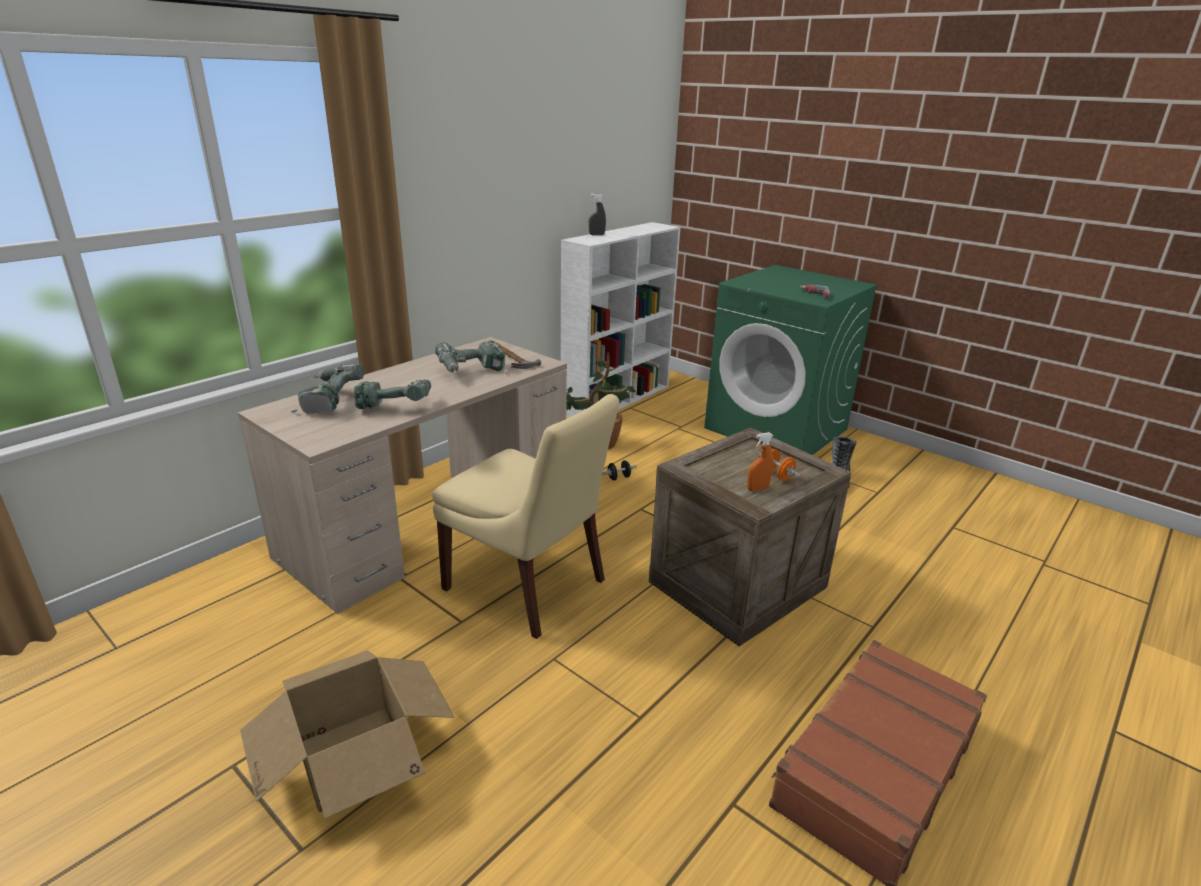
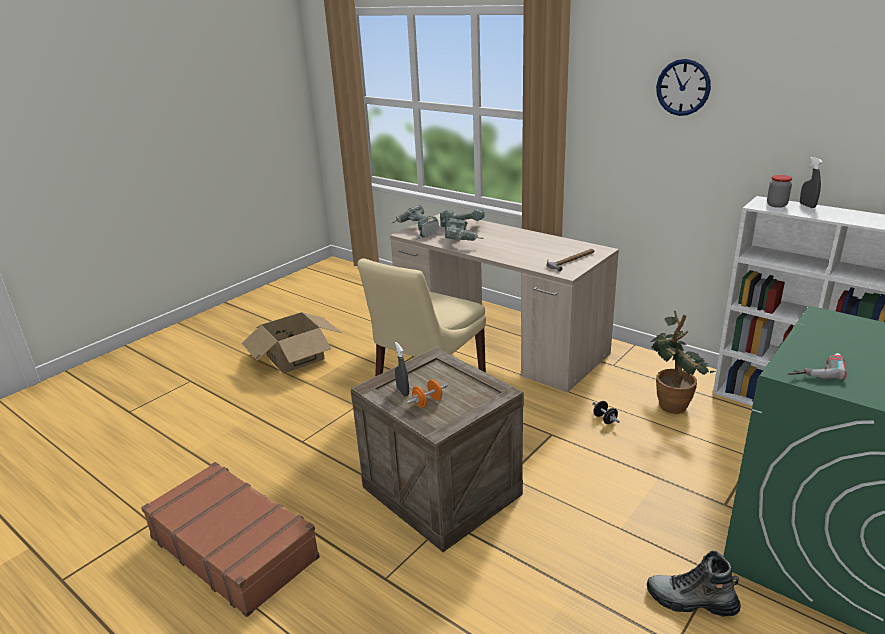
camera: 90 degrees right, 0 degrees up
power drill [435,341,508,375] -> power drill moved to [392,205,440,239]
orange spray bottle [747,432,774,491] -> grey spray bottle [395,342,409,396]
none -> wall clock [656,59,711,116]
none -> jar [767,175,792,208]

